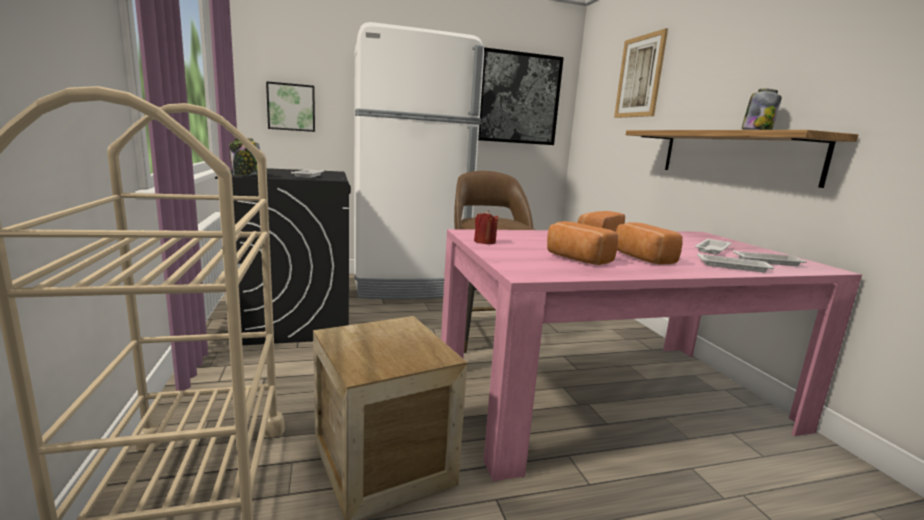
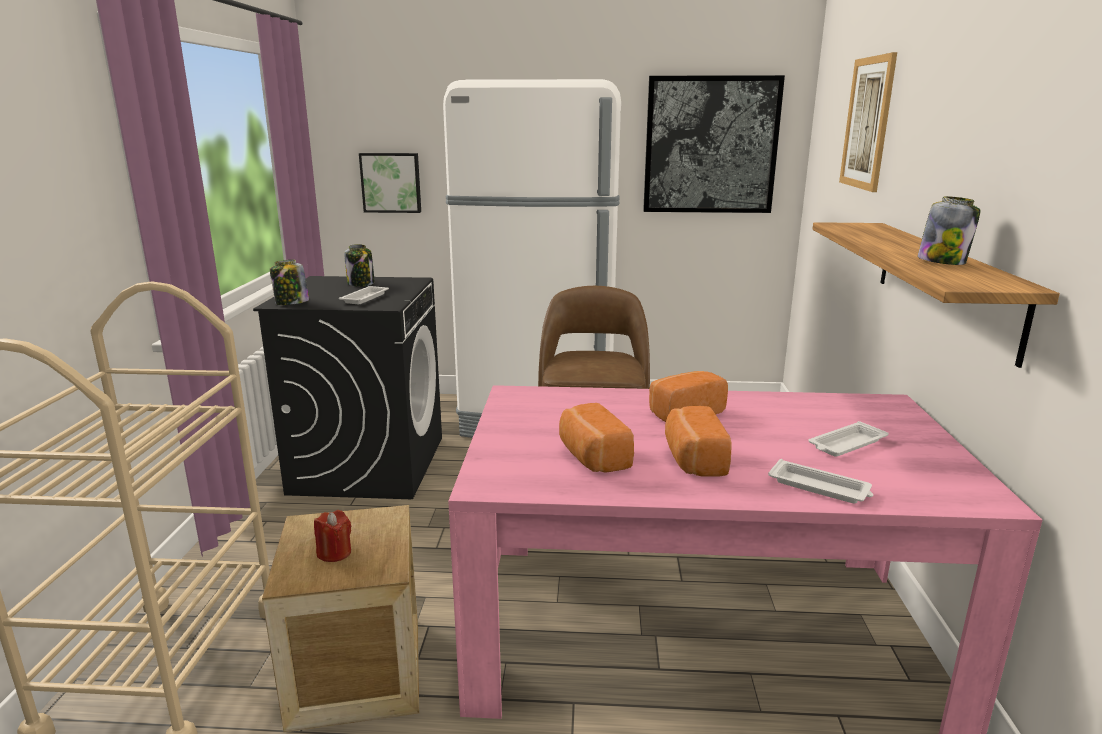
camera: 20 degrees right, 5 degrees up
red candle [474,210,499,244] -> red candle moved to [314,510,351,562]
white tray [733,250,807,266] -> none
none -> jar [344,244,375,287]

